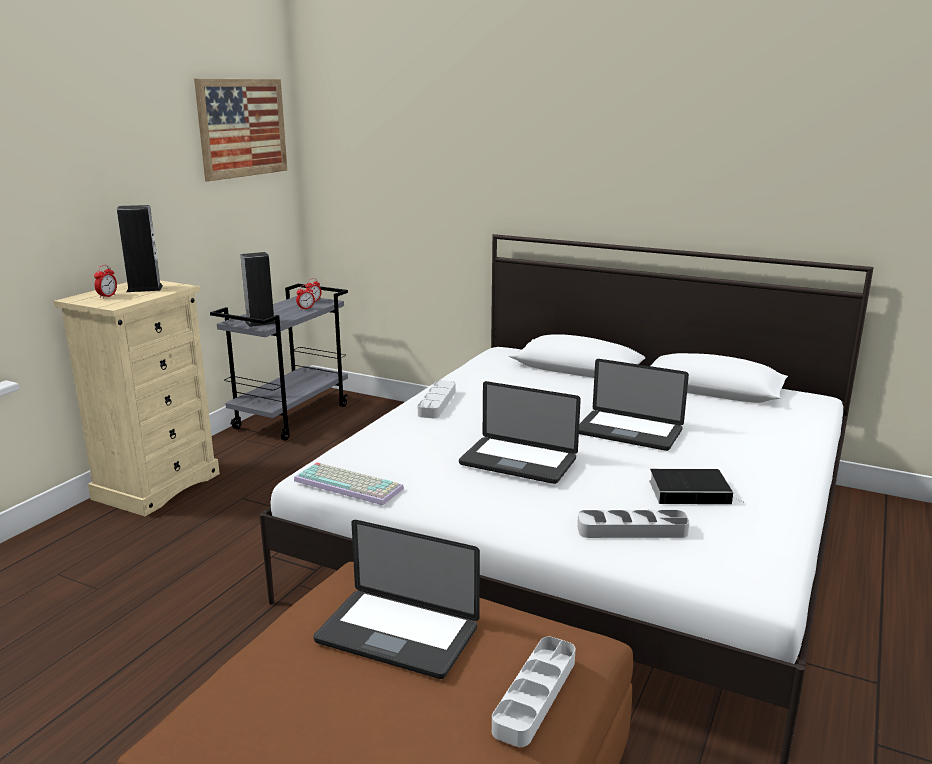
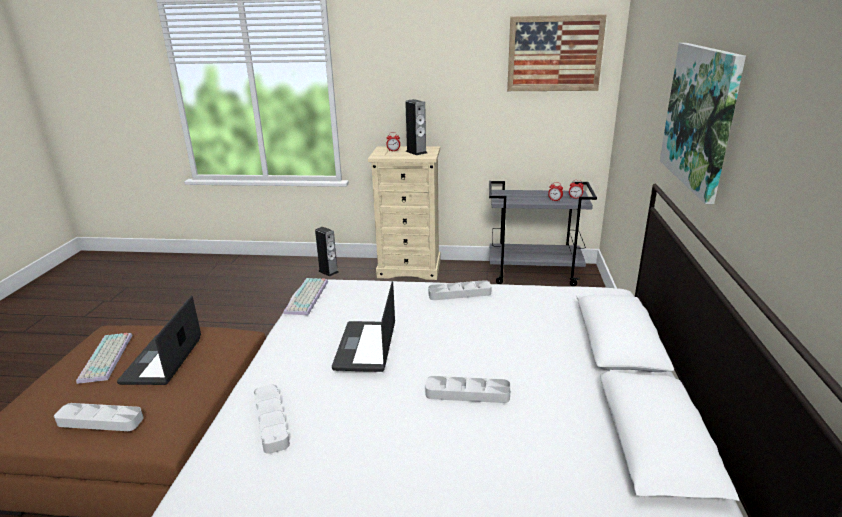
camera: 70 degrees right, 5 degrees up
speaker [241,252,275,327] -> speaker moved to [315,227,339,277]
laptop [579,359,689,451] -> grey tray [425,376,511,403]
book [649,469,745,504] -> none
none -> keyboard [76,333,133,384]
none -> picture [660,43,746,204]

